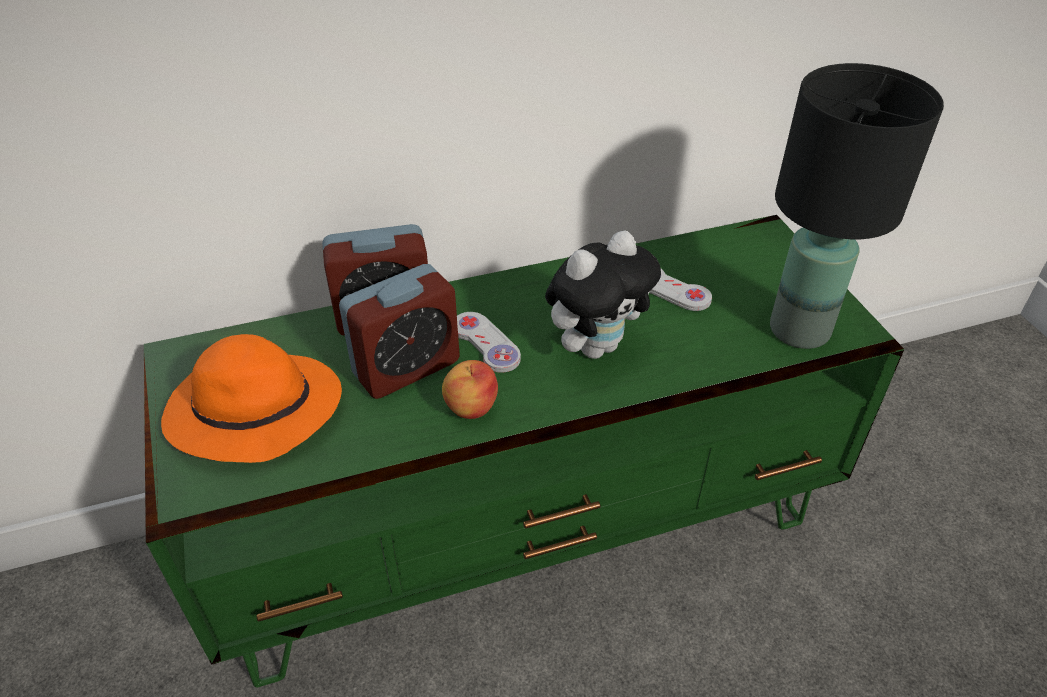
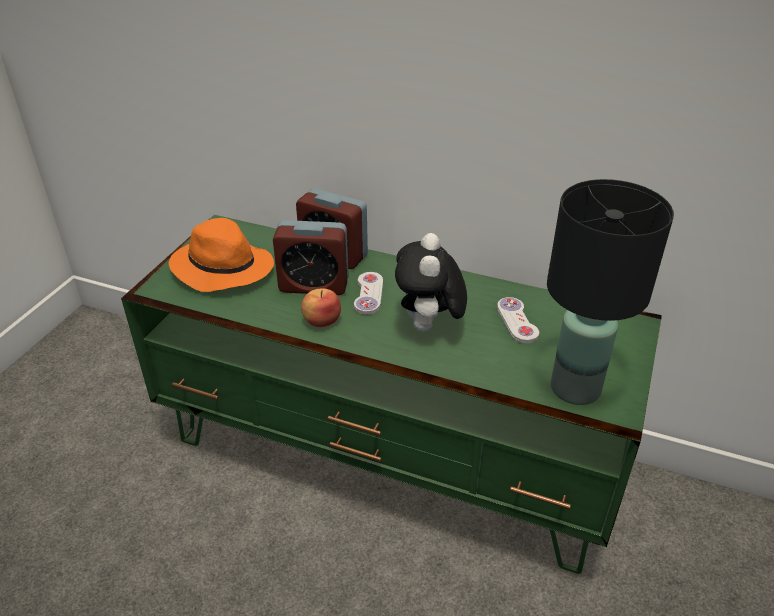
camera: 40 degrees right, 5 degrees down
plush toy [545,230,661,359] -> plush toy turned 90 degrees clockwise [395,233,467,332]

